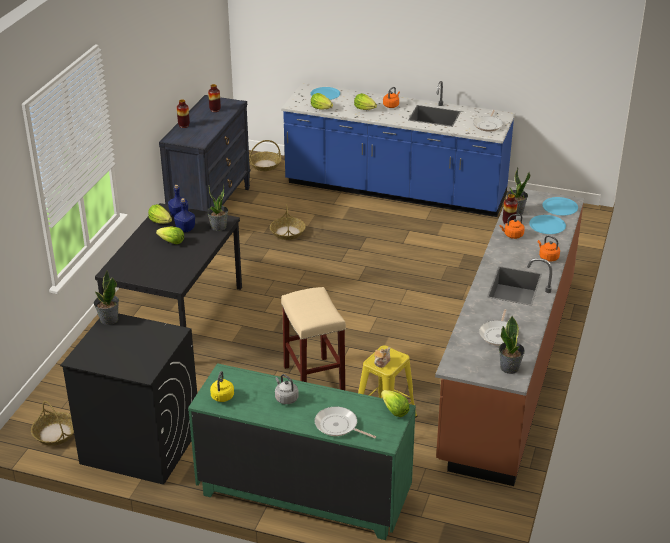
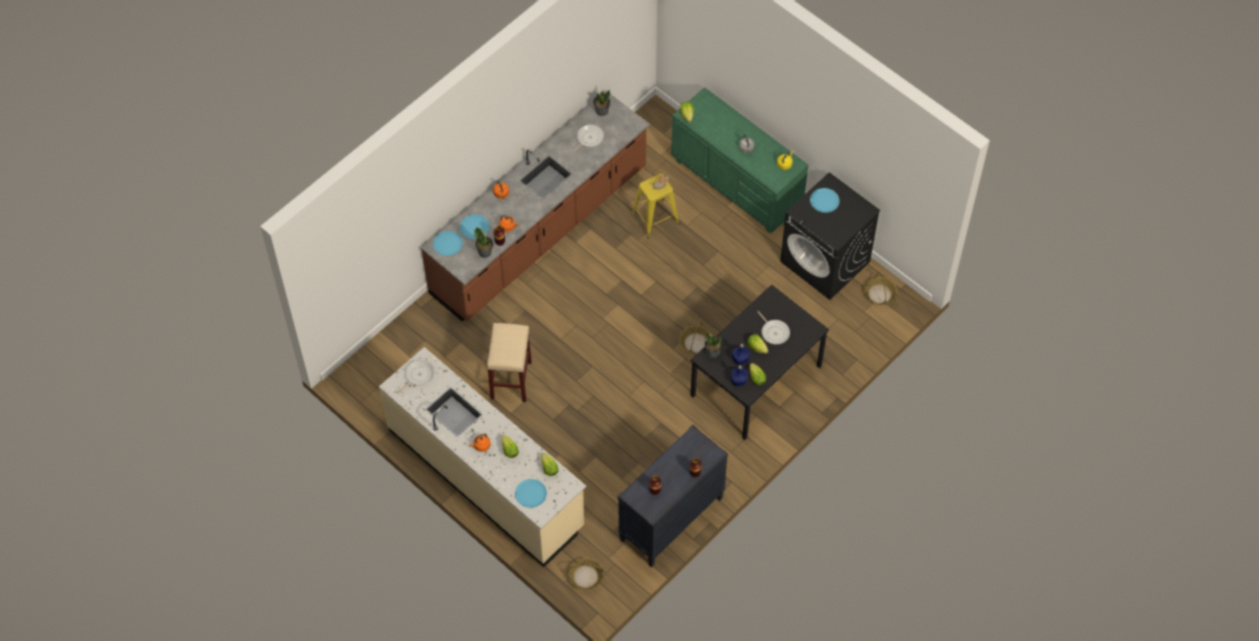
camera: 155 degrees left, 25 degrees up
potted plant [94,271,119,325] -> none
basket [270,204,306,240] -> basket moved to [679,322,712,355]
blue counter [281,81,515,217] -> beige counter [379,347,586,567]
beige stool [281,287,346,390] -> beige stool moved to [487,323,532,402]
frying pan [315,407,376,438] -> frying pan moved to [757,311,790,345]
none -> blue plate [810,188,840,213]

